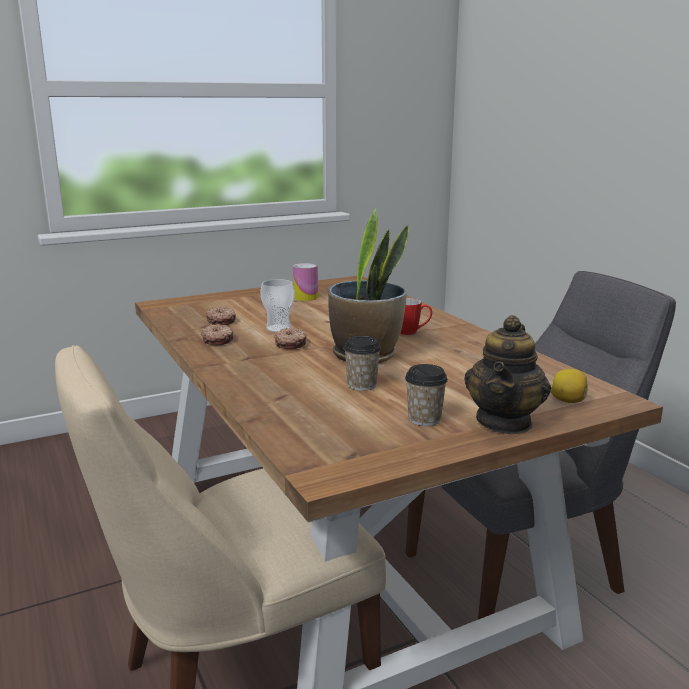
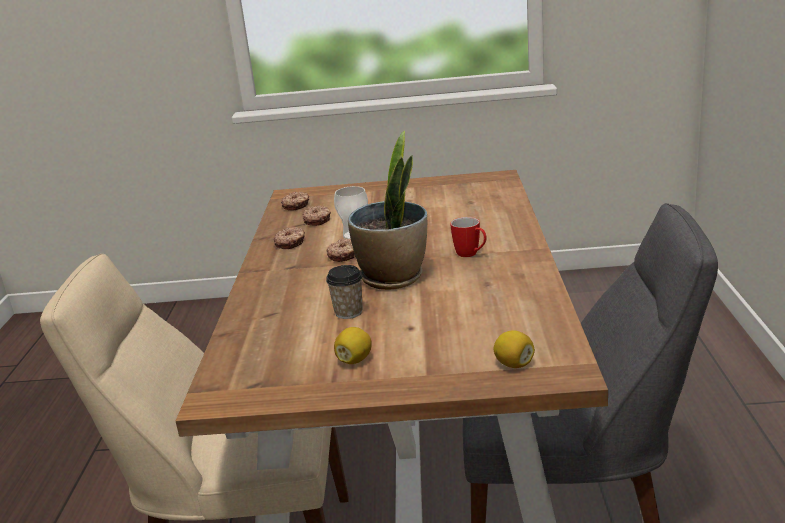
camera: 30 degrees right, 5 degrees up
can [293,263,318,301] -> none
cup [405,364,448,426] -> lemon [334,327,372,364]
teapot [464,315,551,434] -> none
none -> donut [281,192,309,211]

